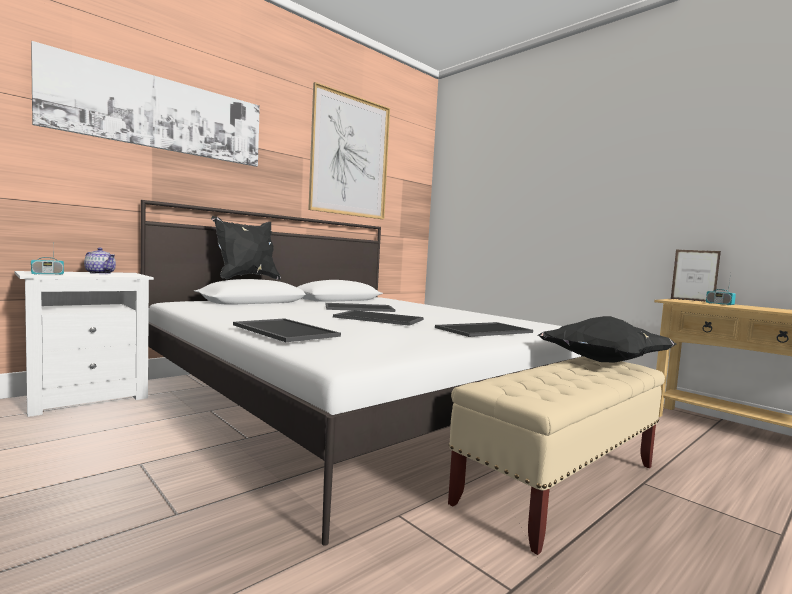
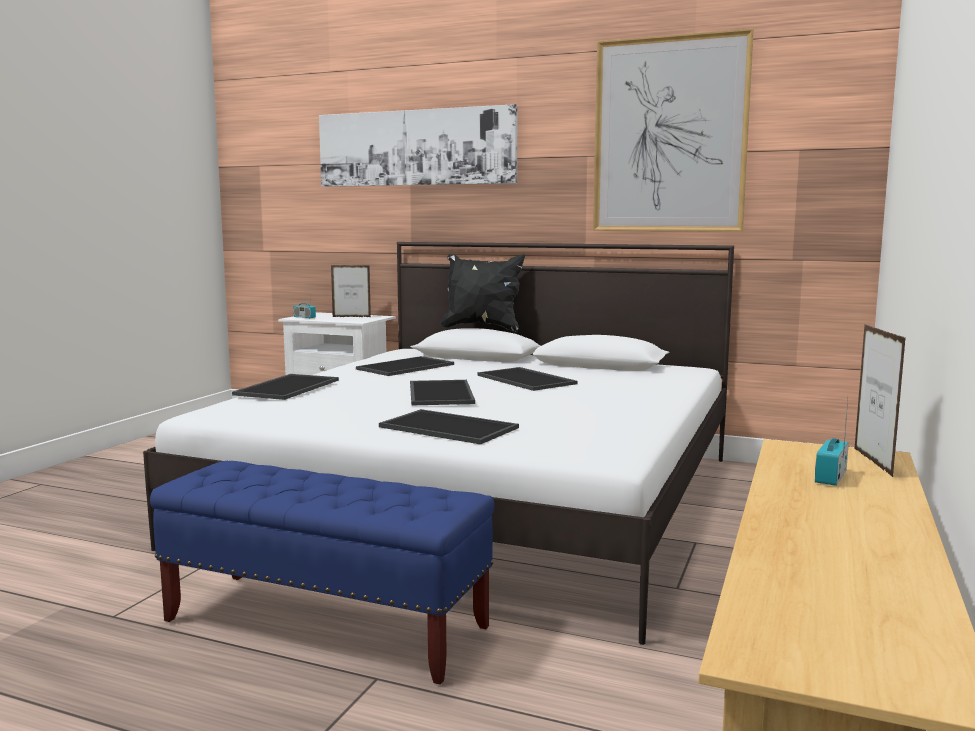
camera: 65 degrees right, 5 degrees up
teapot [84,248,116,274] -> picture frame [331,265,371,317]
beige bench [448,356,665,555] -> blue bench [150,461,495,685]
black pillow [538,316,676,362] -> none
none -> tray [356,356,454,376]

